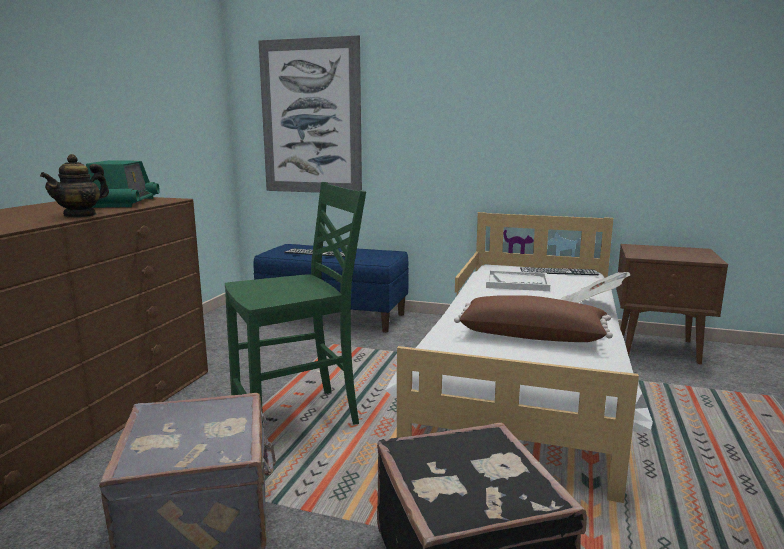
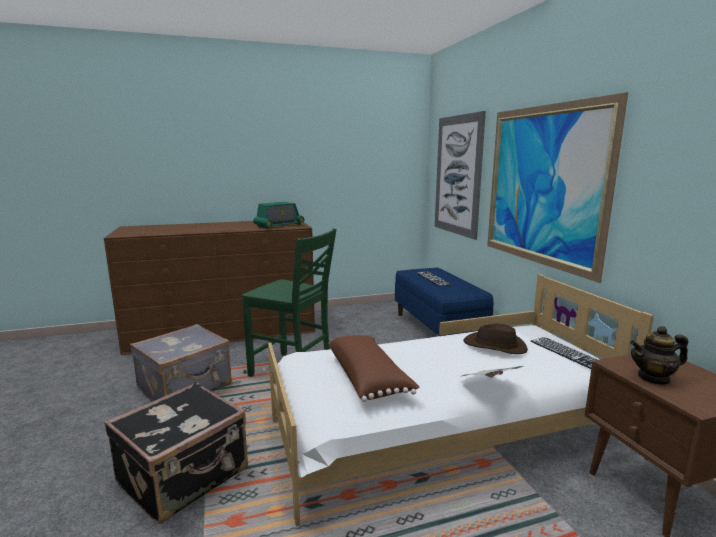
camera: 55 degrees right, 0 degrees up
teapot [40,154,109,218] -> teapot moved to [630,326,688,385]
white tray [486,270,550,291] -> brown hat [464,324,528,354]
none -> picture [487,92,628,283]

